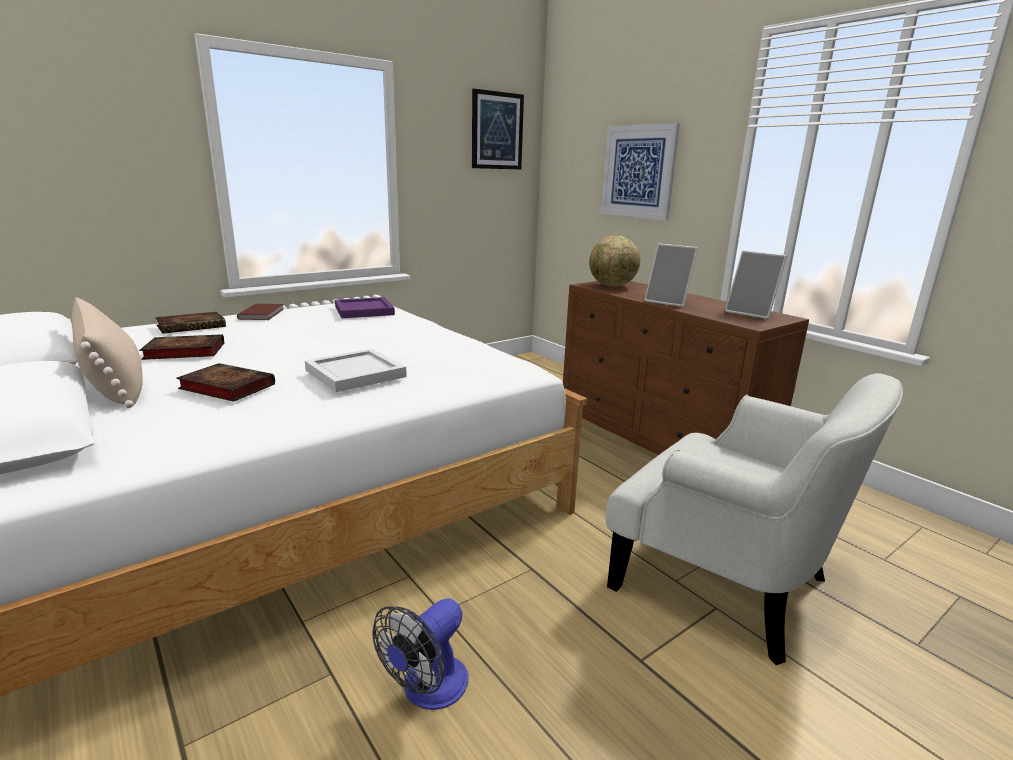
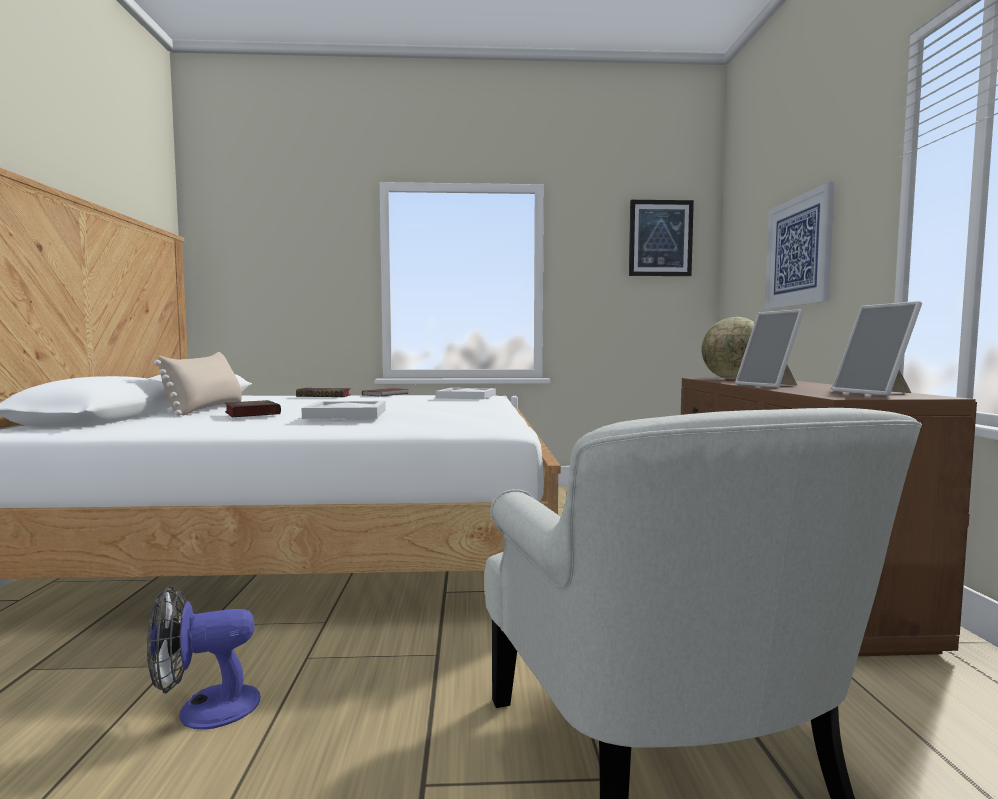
camera: 35 degrees right, 15 degrees down
book [139,334,224,360] -> none
purple tray [335,297,395,318] -> white tray [436,388,496,399]

